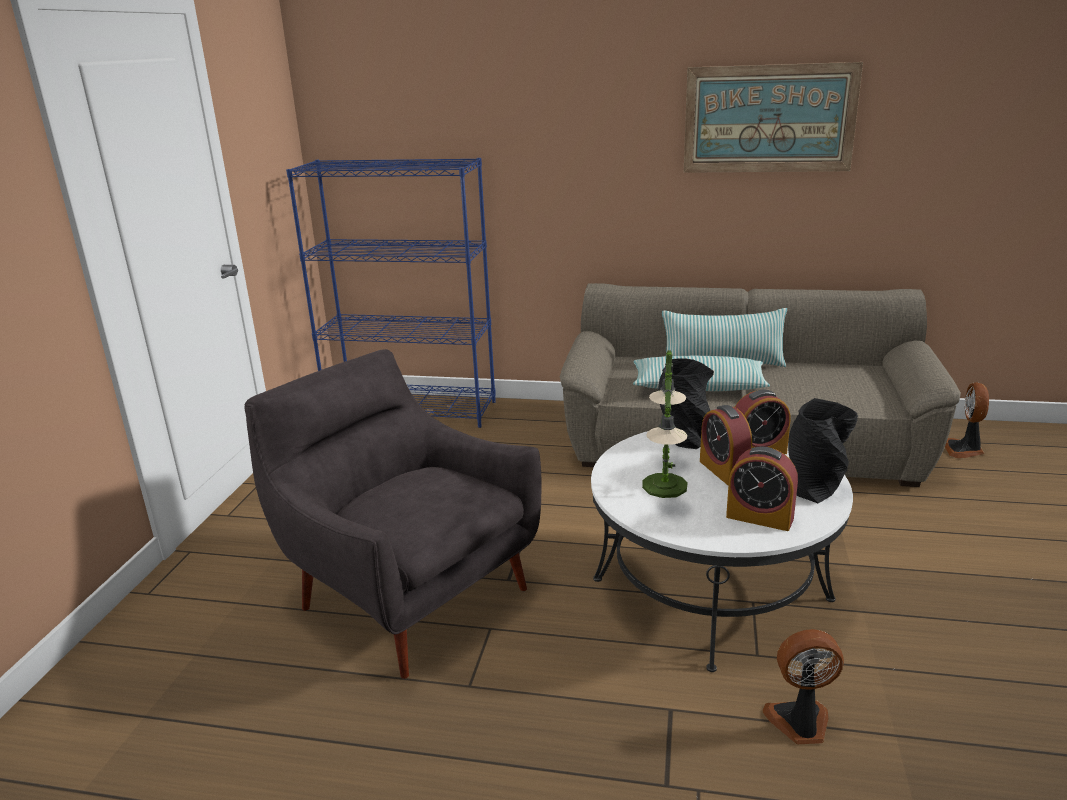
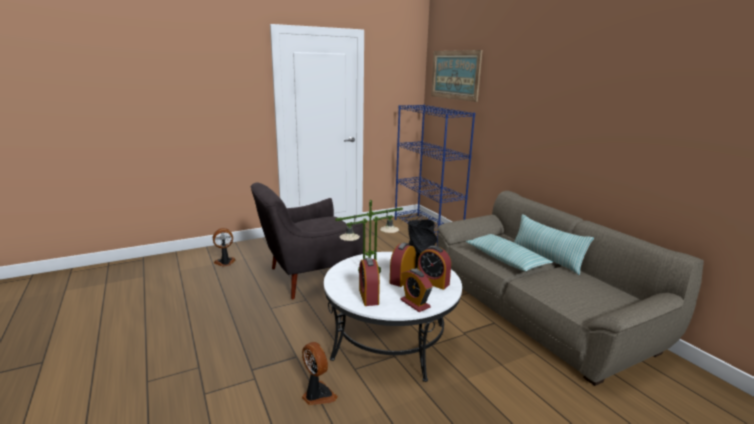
camera: 50 degrees right, 5 degrees down
grey armchair [244,349,542,679] -> grey armchair turned 120 degrees counterclockwise [251,183,363,300]
picture [684,62,863,173] -> picture moved to [431,50,483,102]
black vase [788,398,858,503] -> alarm clock [400,269,433,312]
fan [945,382,989,458] -> fan moved to [213,228,236,267]

